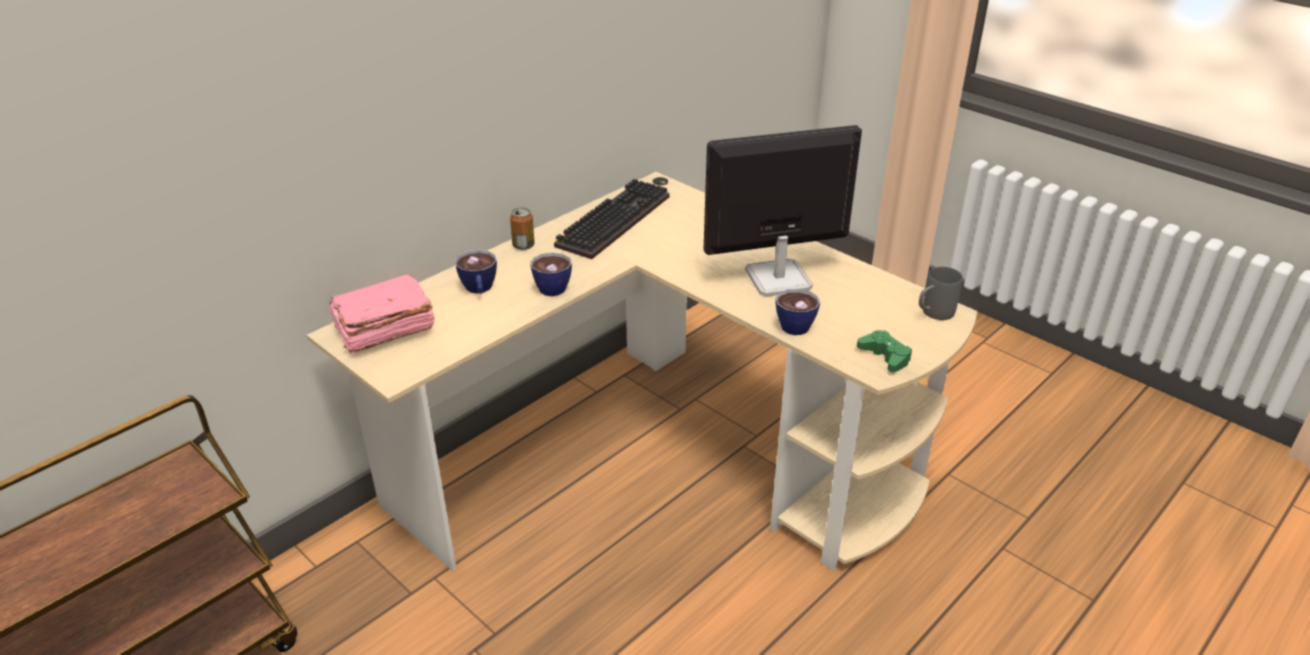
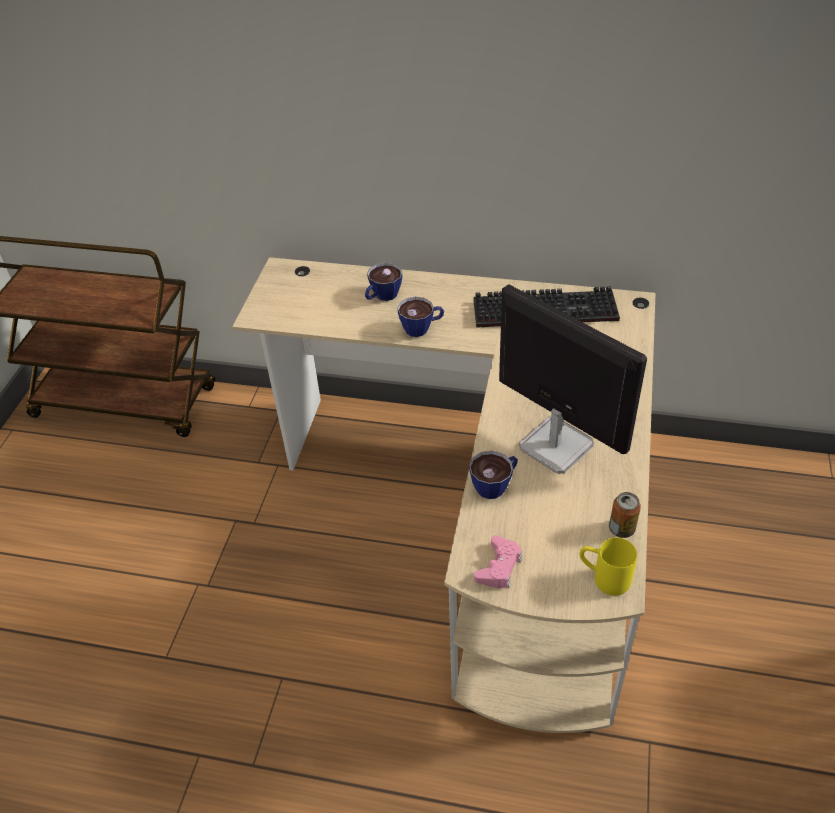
camera: 60 degrees right, 10 degrees up
pink book [329,275,435,354] -> none
can [510,207,535,250] -> can moved to [609,492,641,538]
green game controller [857,330,912,372] -> pink game controller [474,535,522,588]
grey mug [919,267,963,320] -> yellow mug [580,538,637,596]

